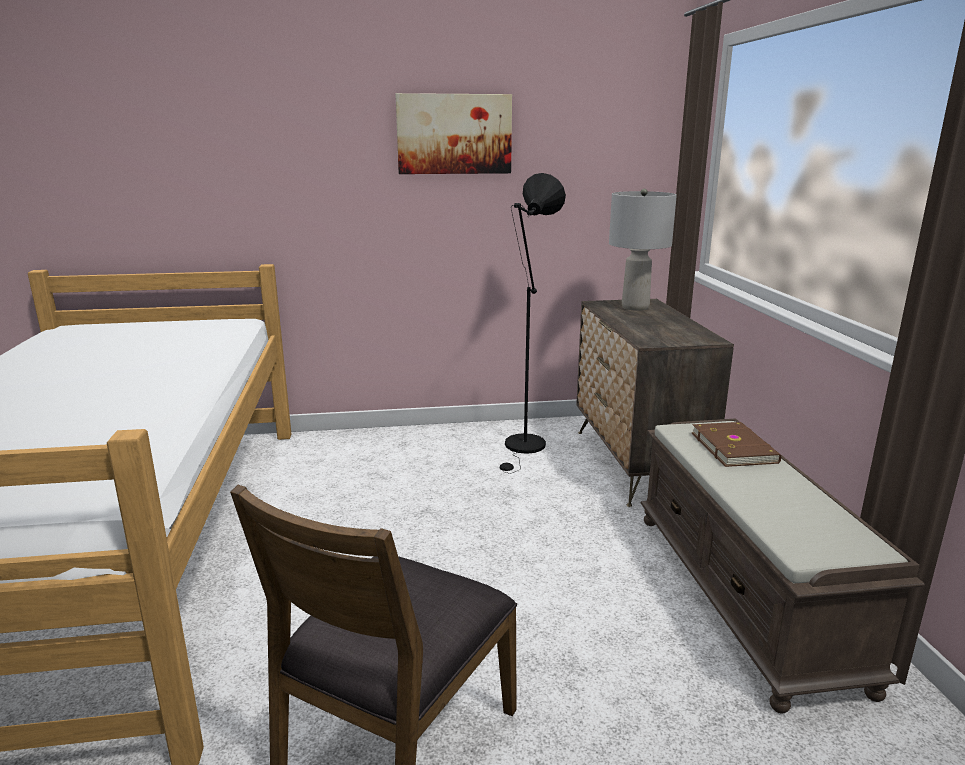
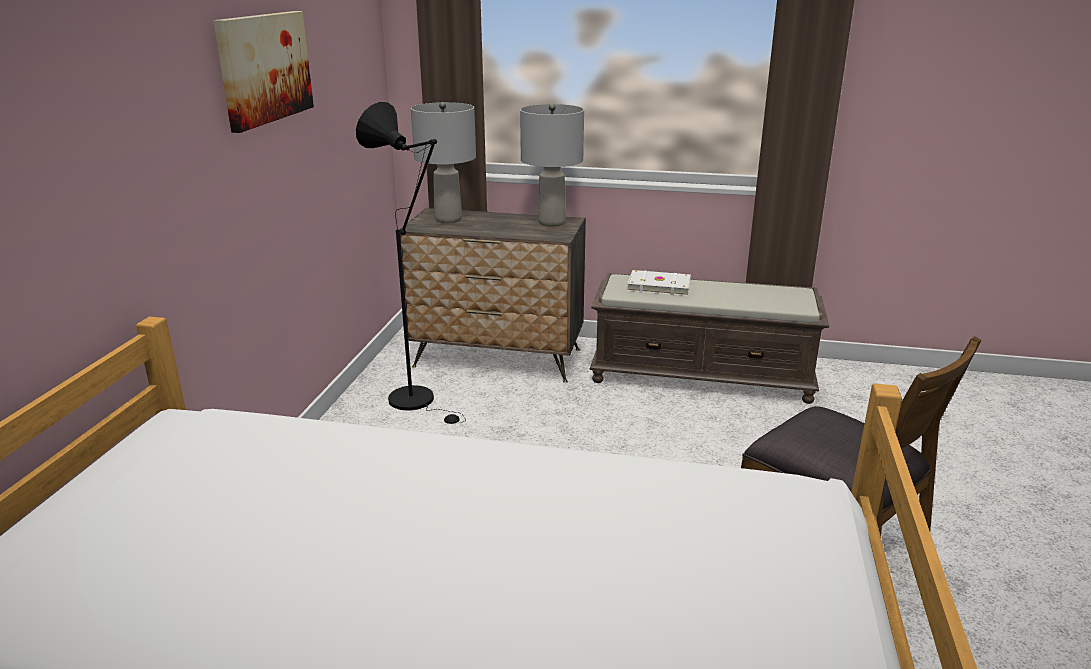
camera: 70 degrees left, 5 degrees up
brown book [692,422,781,467] -> white book [627,270,691,296]
none -> grey table lamp [520,104,584,227]

